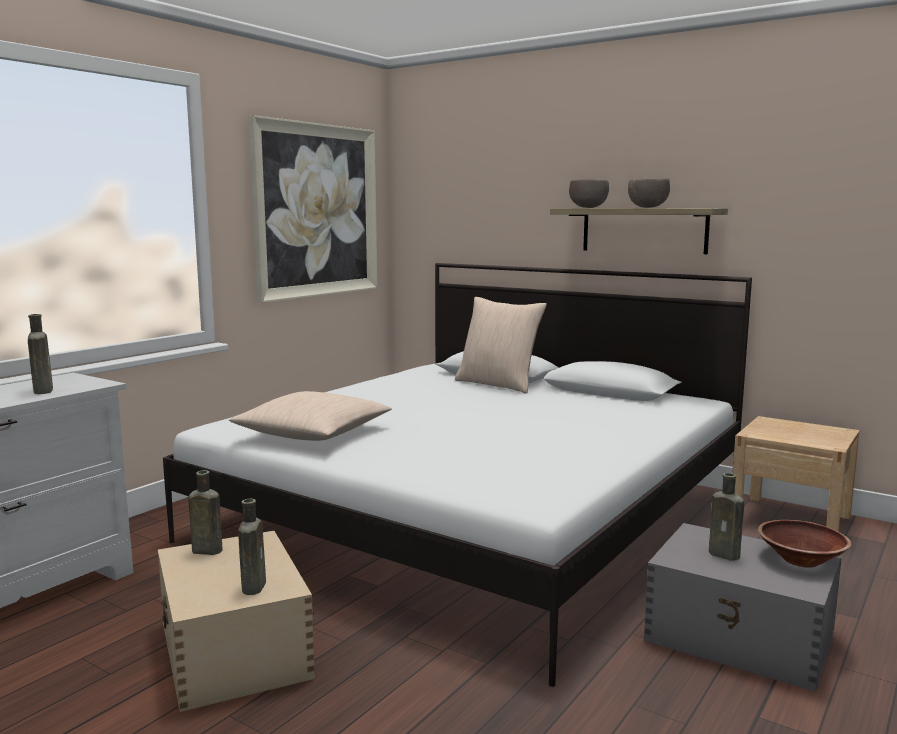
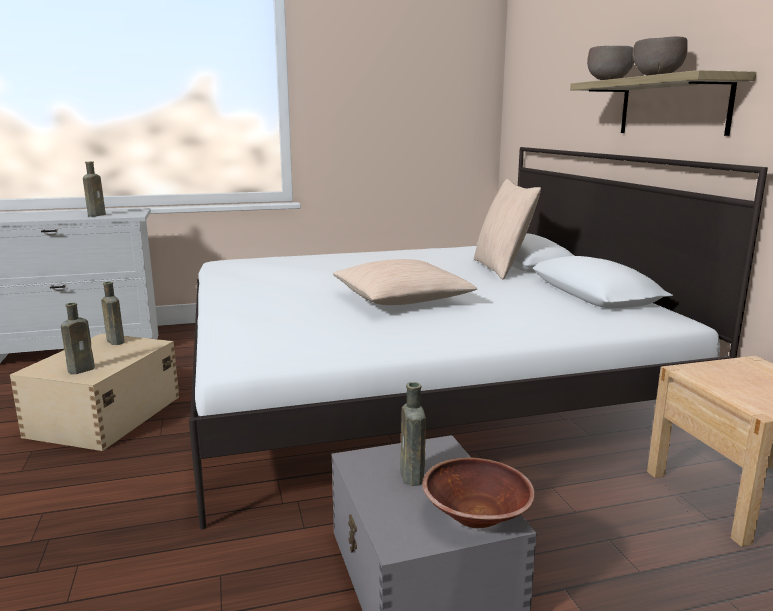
camera: 40 degrees right, 5 degrees up
beige pillow [229,391,392,441] -> beige pillow moved to [333,259,477,305]
picture [248,115,378,303] -> none

